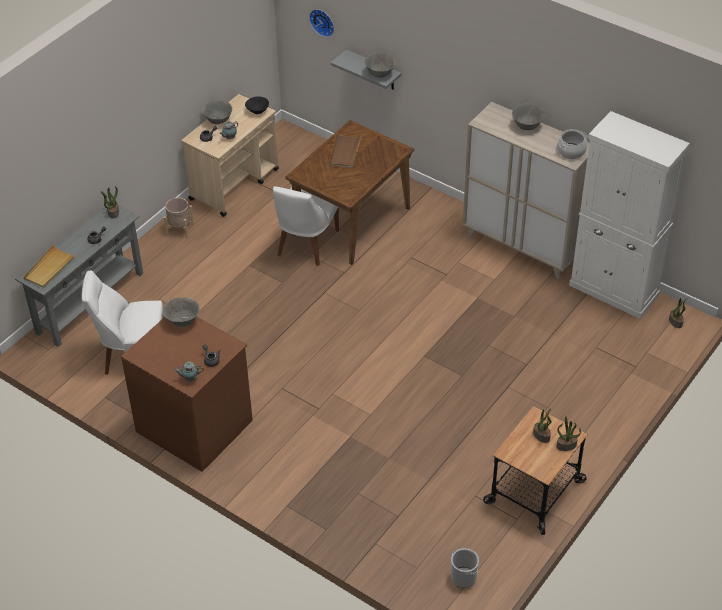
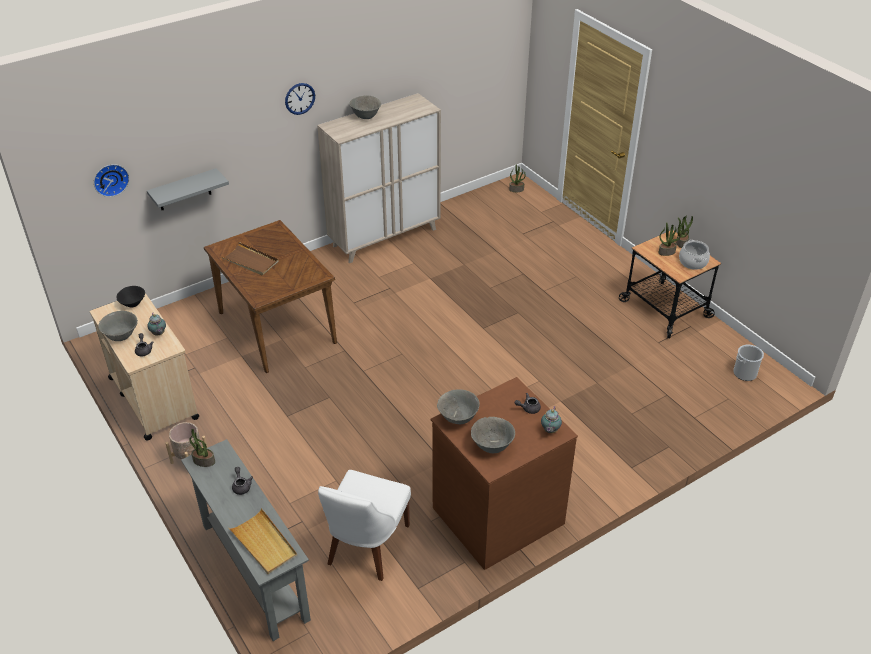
camera: 70 degrees left, 5 degrees down
white chair [273,186,339,266] -> none
grey bowl [365,53,396,78] -> grey bowl moved to [471,417,515,453]
cooking pot [557,129,588,159] -> cooking pot moved to [679,240,710,270]
white cabinet [569,111,690,319] -> none
none -> wall clock [285,83,315,115]

